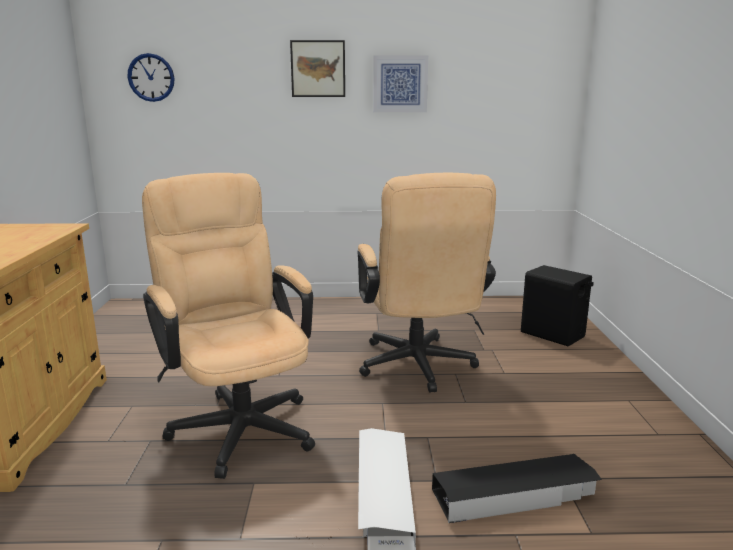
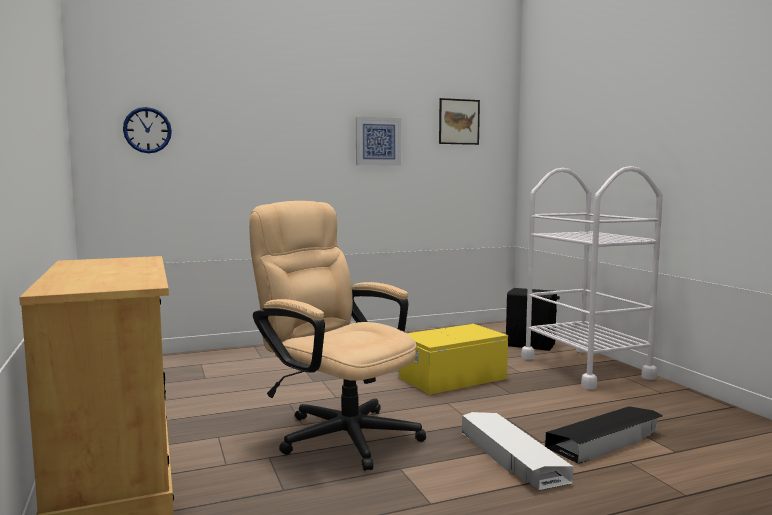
camera: 20 degrees left, 10 degrees down
picture [290,40,345,97] -> picture moved to [439,98,480,145]
beige office chair [357,173,496,393] -> yellow storage box [399,324,508,395]
none -> white cart [521,166,663,389]

